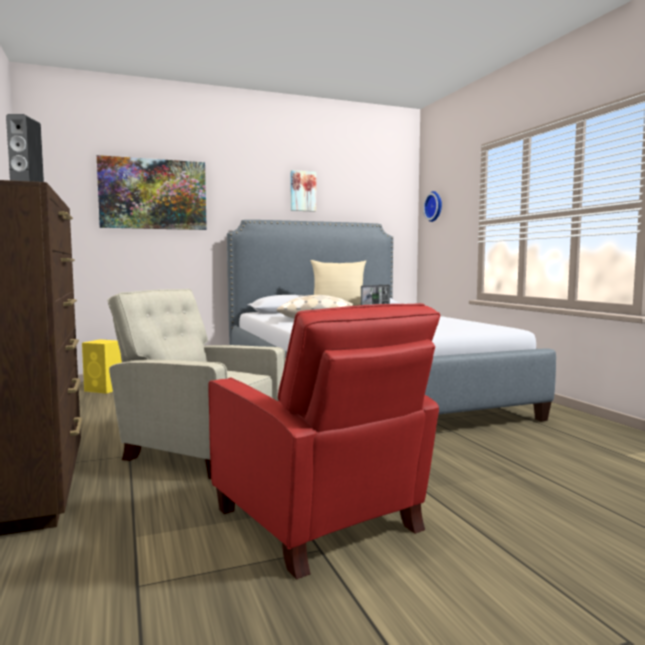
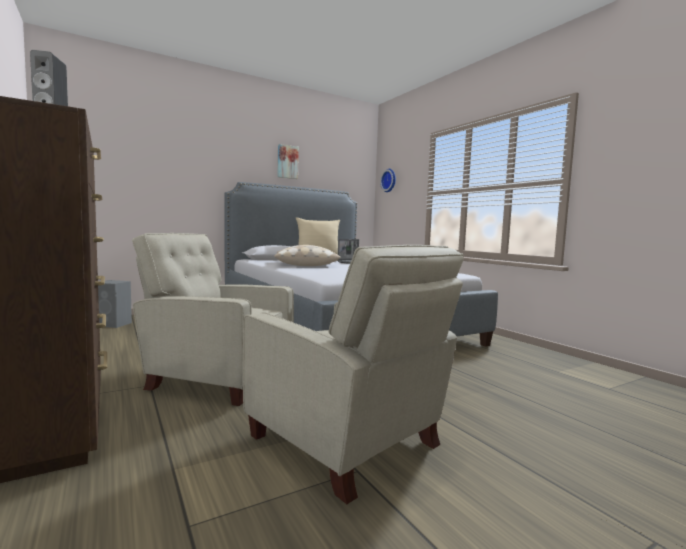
camera: 10 degrees left, 0 degrees up
yellow speaker [82,340,122,394] -> grey speaker [98,280,132,328]
picture [97,155,207,230] -> none
red armchair [208,303,440,580] -> beige armchair [243,245,464,504]

